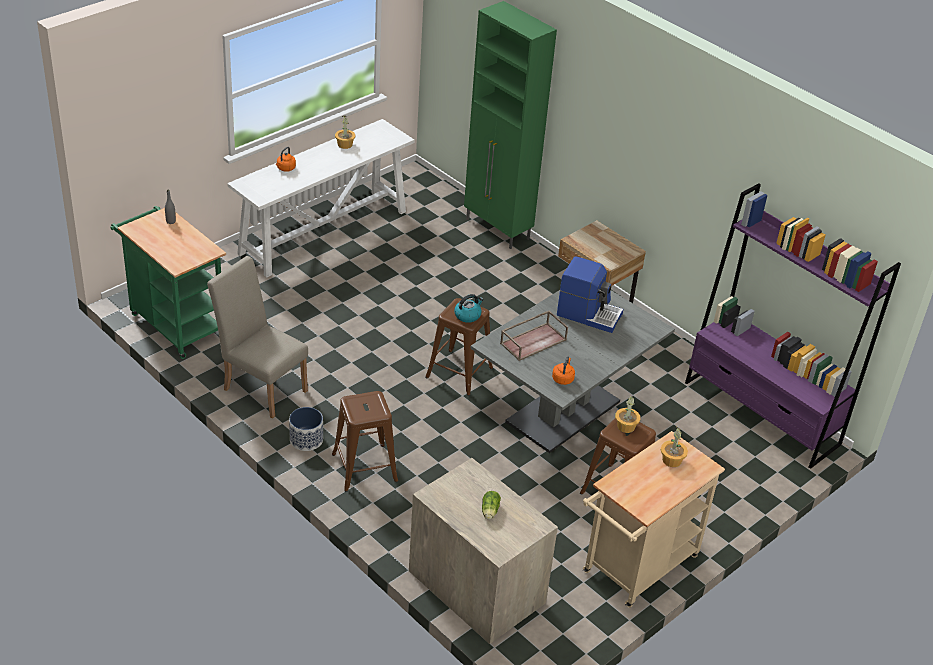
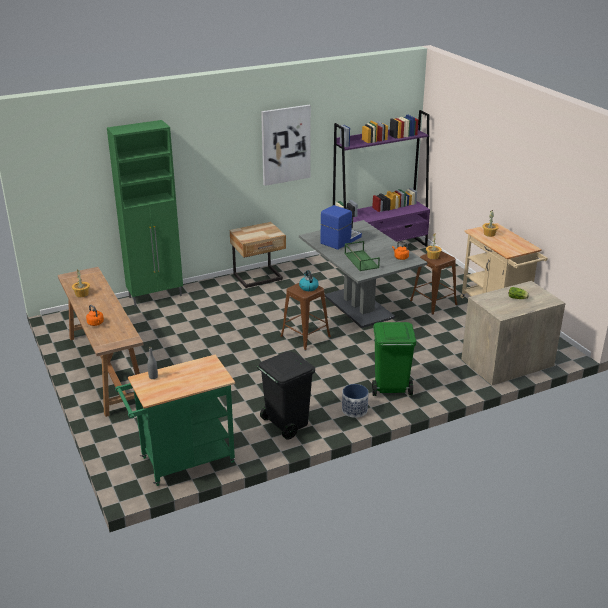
camera: 70 degrees left, 10 degrees down
beige chair [207,256,308,418] -> black trash can [257,351,315,440]
white console table [227,119,415,278] -> brown console table [58,267,143,417]
brown stool [332,391,398,492] -> green trash can [372,322,416,396]
brown tray [500,310,568,361] -> green tray [345,241,380,271]
none -> picture [261,105,311,186]

